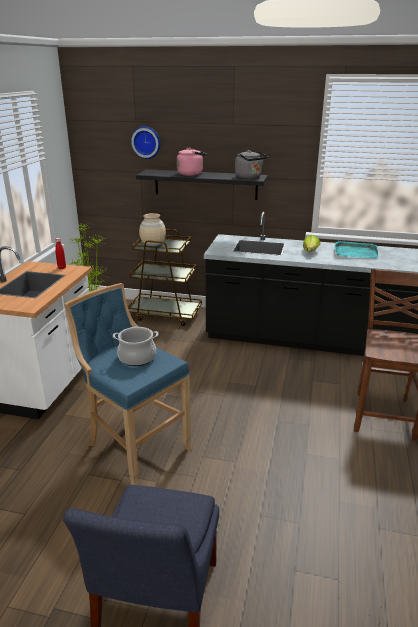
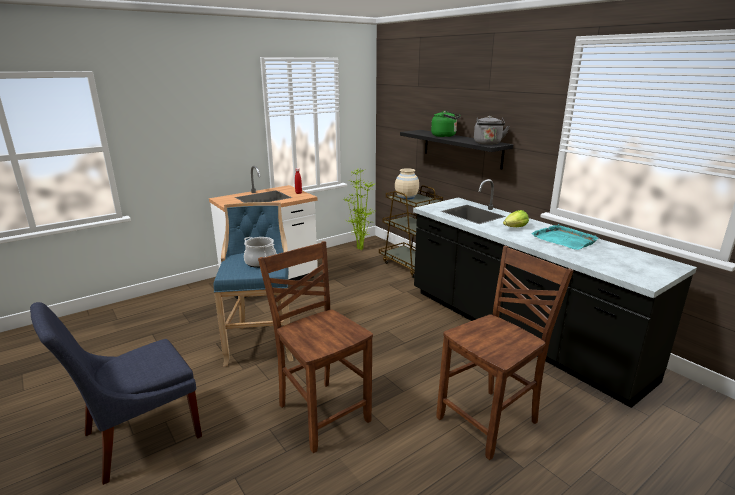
camera: 40 degrees right, 5 degrees down
wall clock [131,126,161,159] -> none
pink kettle [177,148,207,176] -> green kettle [431,111,461,137]
none -> brown chair [258,241,373,453]

